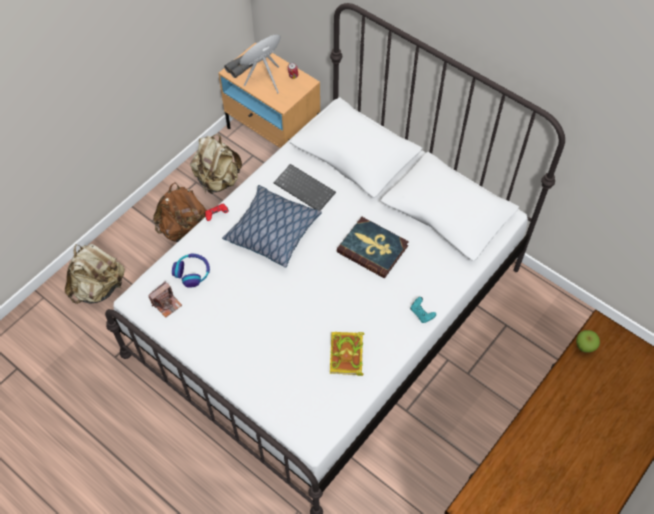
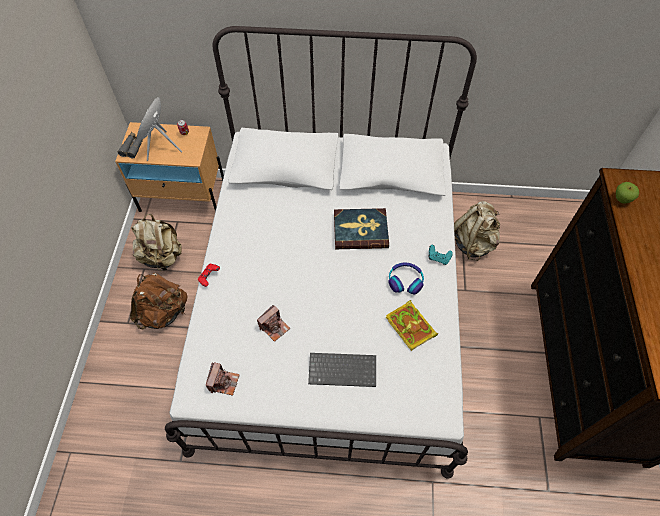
camera: 35 degrees left, 0 degrees up
beige backpack [65,244,125,304] -> beige backpack moved to [454,201,500,261]
headphones [172,254,210,288] -> headphones moved to [388,263,424,295]
pillow [222,185,322,268] -> none
keyboard [274,164,336,211] -> keyboard moved to [308,353,376,387]
none -> camera [257,305,290,342]

